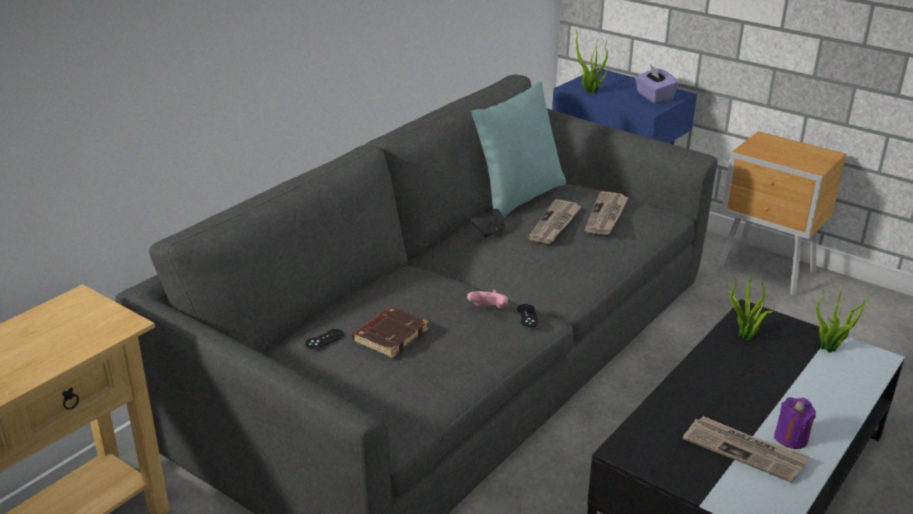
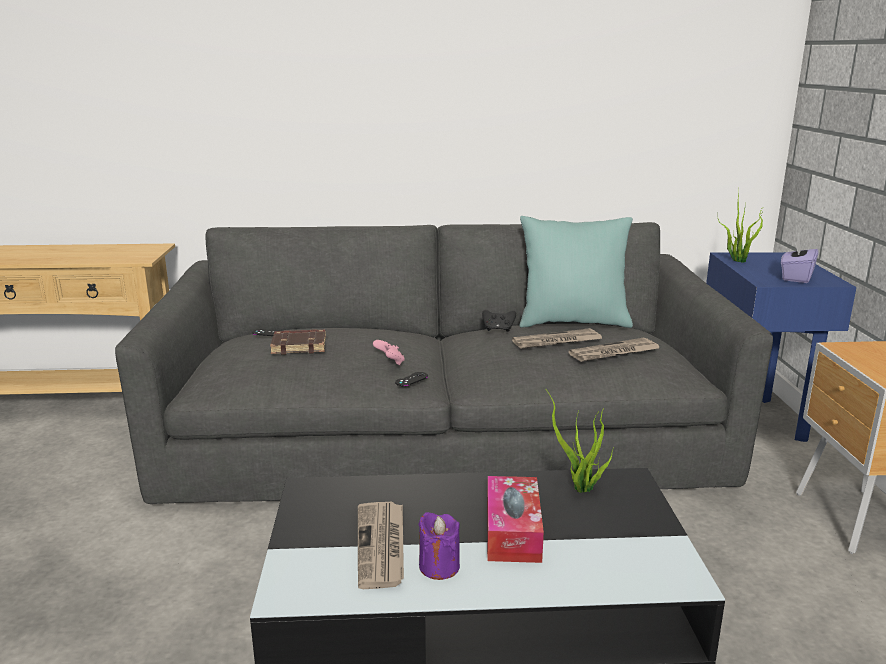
camera: 50 degrees right, 10 degrees down
potted plant [816,278,872,353] -> none
none -> tissue box [487,476,544,563]

